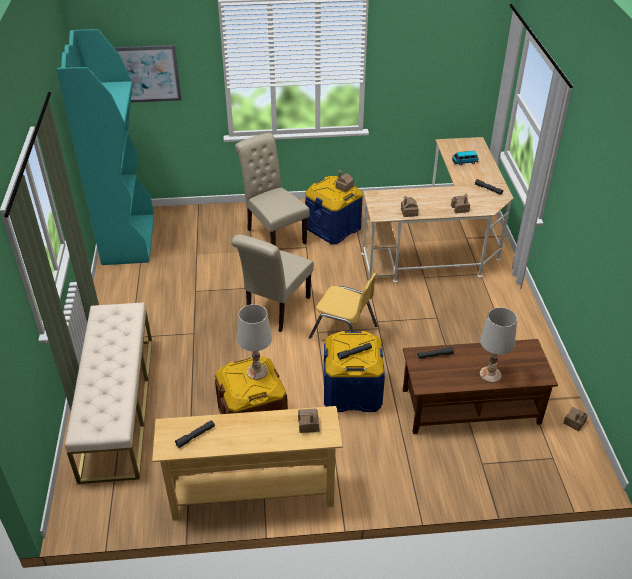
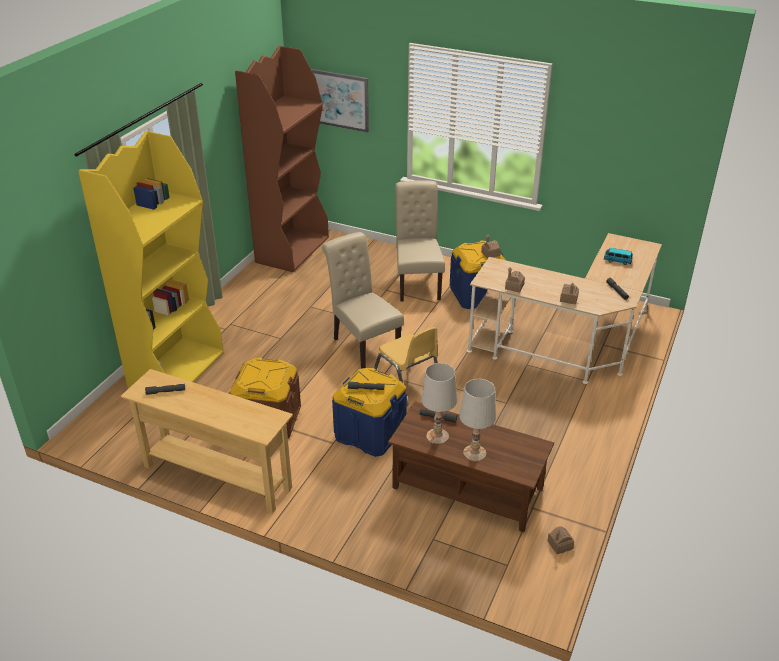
camera: 30 degrees right, 5 degrees down
turquoise bookcase [56,29,154,265] -> brown bookcase [235,46,329,272]
beige bench [65,302,152,484] -> yellow bookcase [78,131,224,389]
beige chair [231,235,314,332] -> beige chair turned 90 degrees clockwise [322,232,404,369]
white table lamp [238,304,272,380] -> white table lamp moved to [421,363,457,444]
toy house [298,409,319,433] -> none

